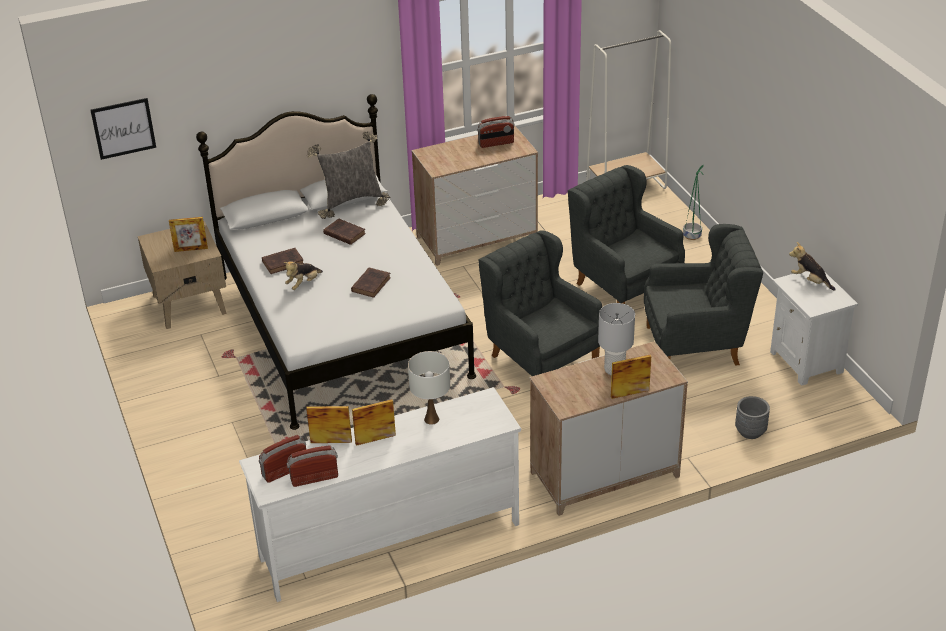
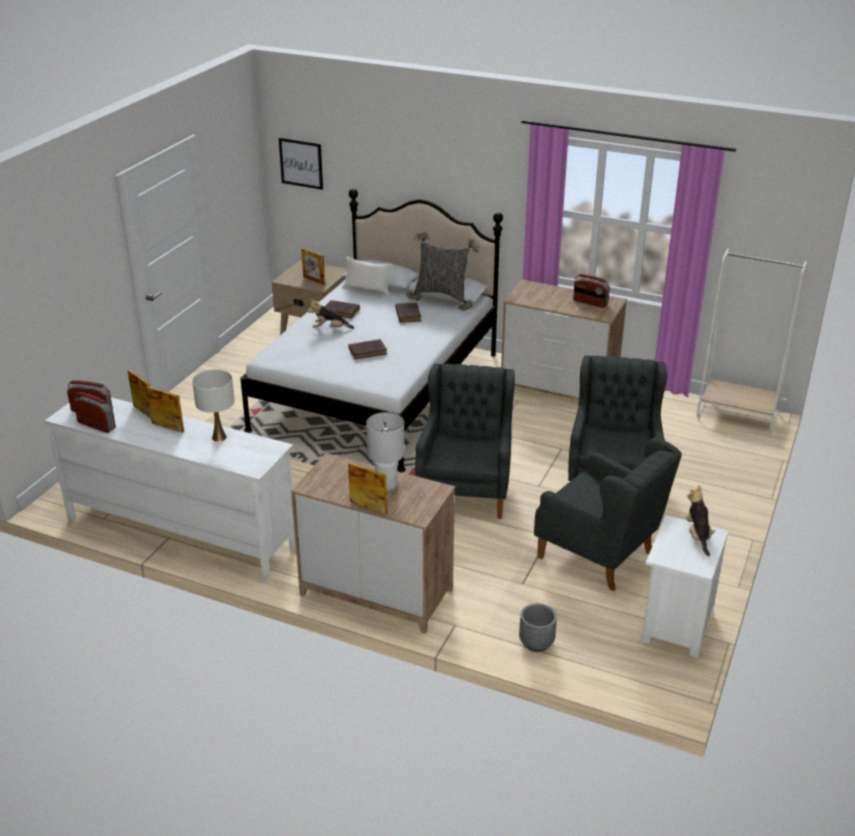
camera: 45 degrees right, 5 degrees down
green planter [683,165,704,240] -> none
none -> white pillow [343,257,392,296]

